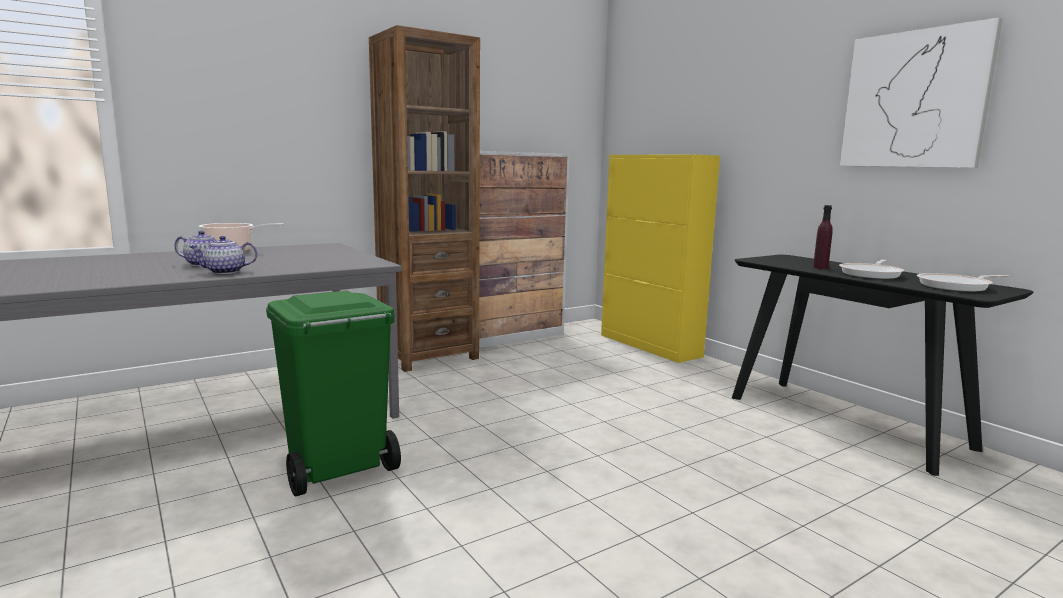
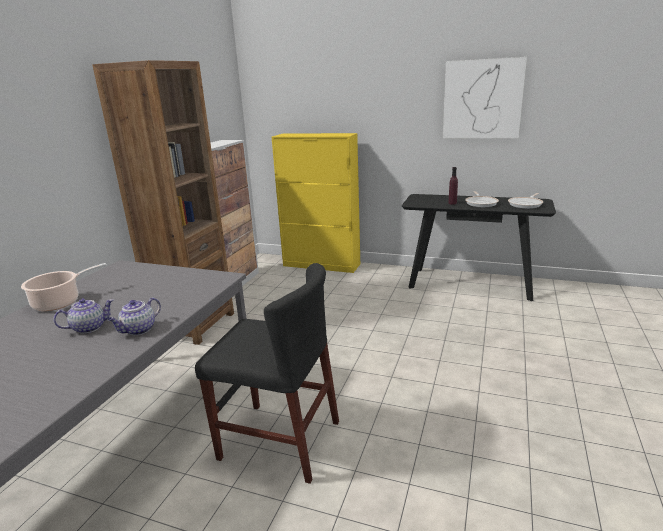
camera: 35 degrees left, 10 degrees up
green trash can [266,291,401,496] -> black chair [195,263,339,484]

